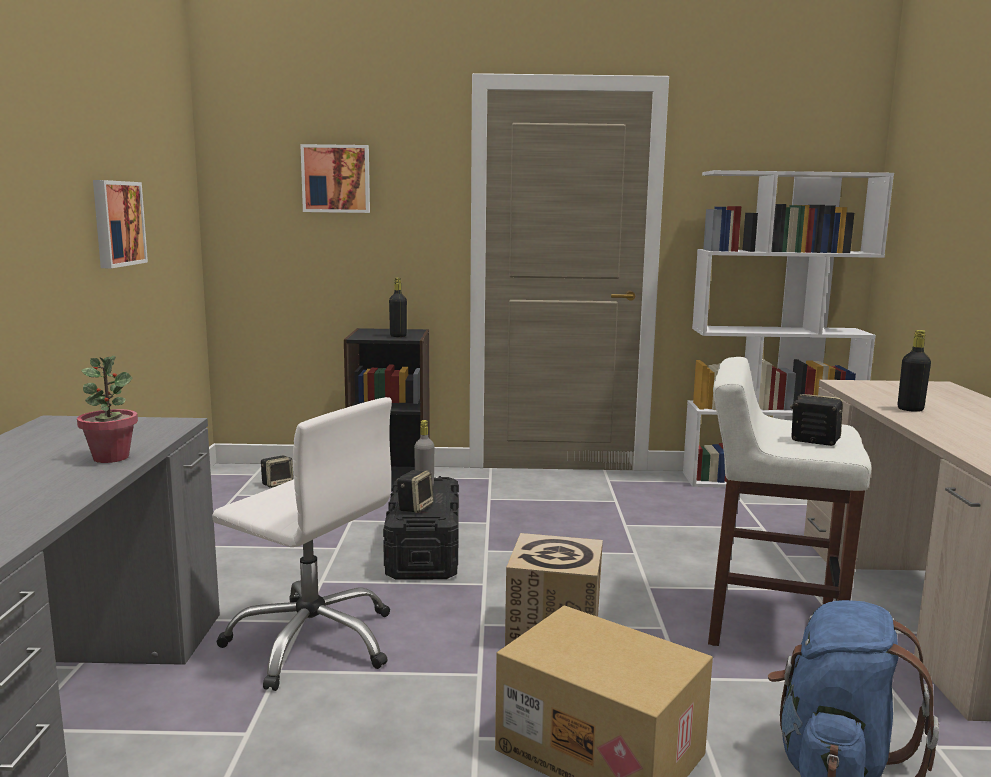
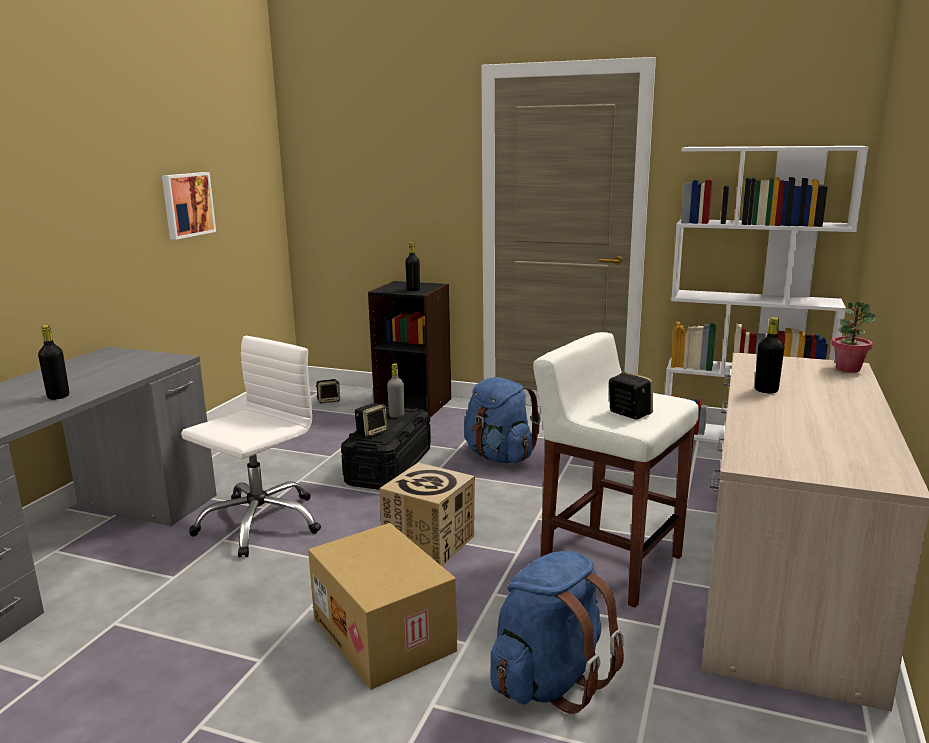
camera: 20 degrees right, 5 degrees up
potted plant [77,356,138,463] -> potted plant moved to [831,301,877,372]
white office chair [212,397,392,691] -> white office chair turned 105 degrees counterclockwise [181,336,321,557]
picture [300,144,370,213] -> none
none -> black bottle [38,325,69,400]
none -> blue backpack [464,377,541,463]

